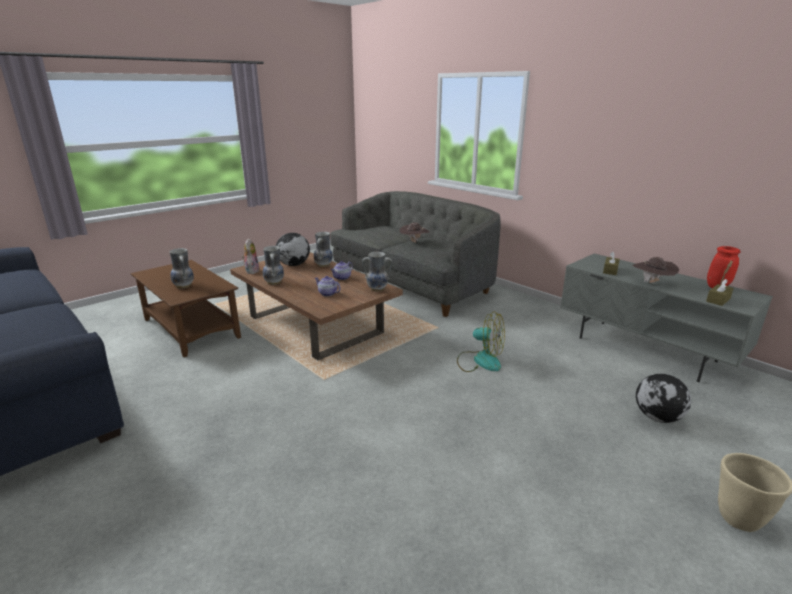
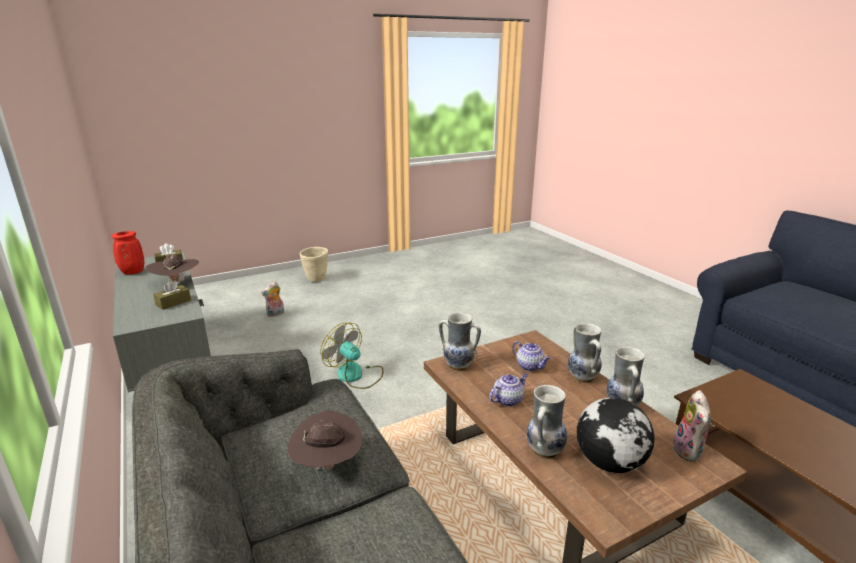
camera: 165 degrees left, 0 degrees up
vase [169,248,194,289] -> vase moved to [568,323,602,383]
globe [636,374,691,423] -> plush toy [261,281,284,317]

